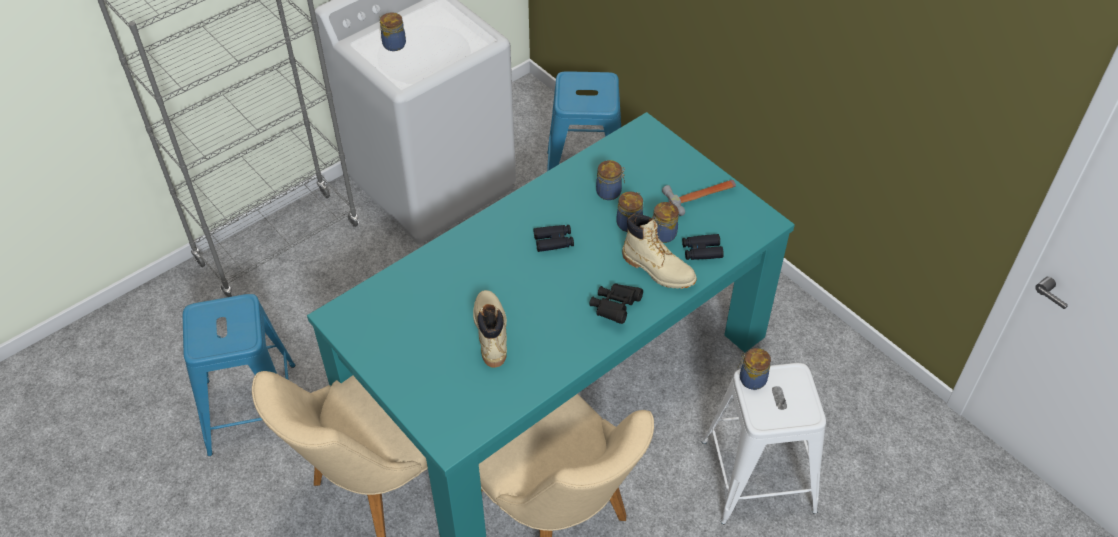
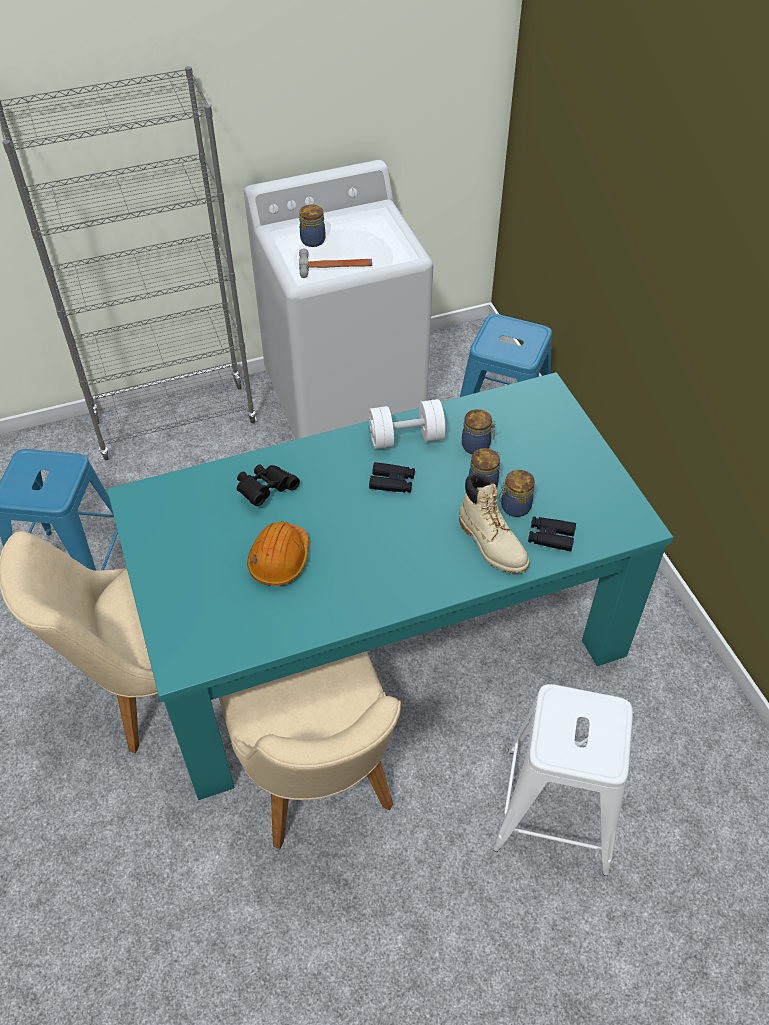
camera: 20 degrees right, 0 degrees up
beige boot [473,290,507,368] -> orange hard hat [247,522,309,586]
black binoculars [589,284,643,324] -> black binoculars moved to [237,464,300,506]
hammer [662,180,736,216] -> hammer moved to [299,248,372,278]
jar [738,348,771,390] -> none
none -> white dumbbell [369,399,446,449]

